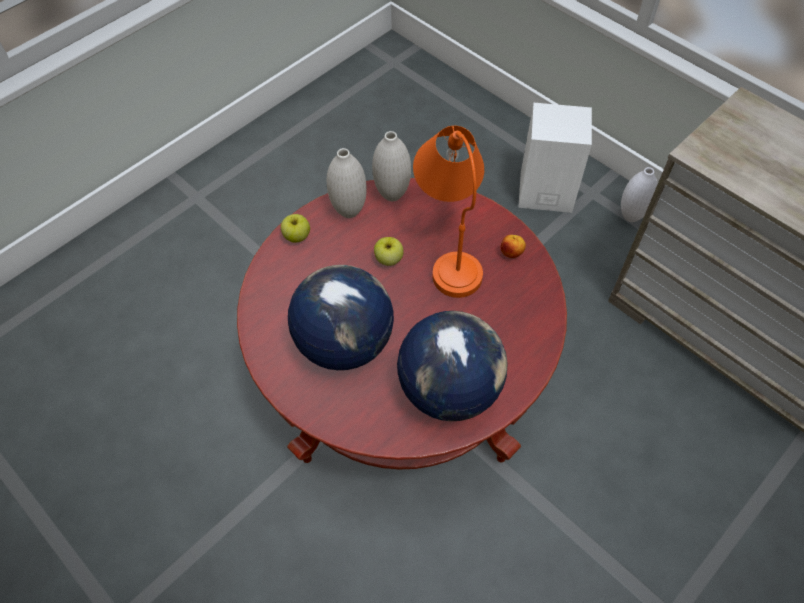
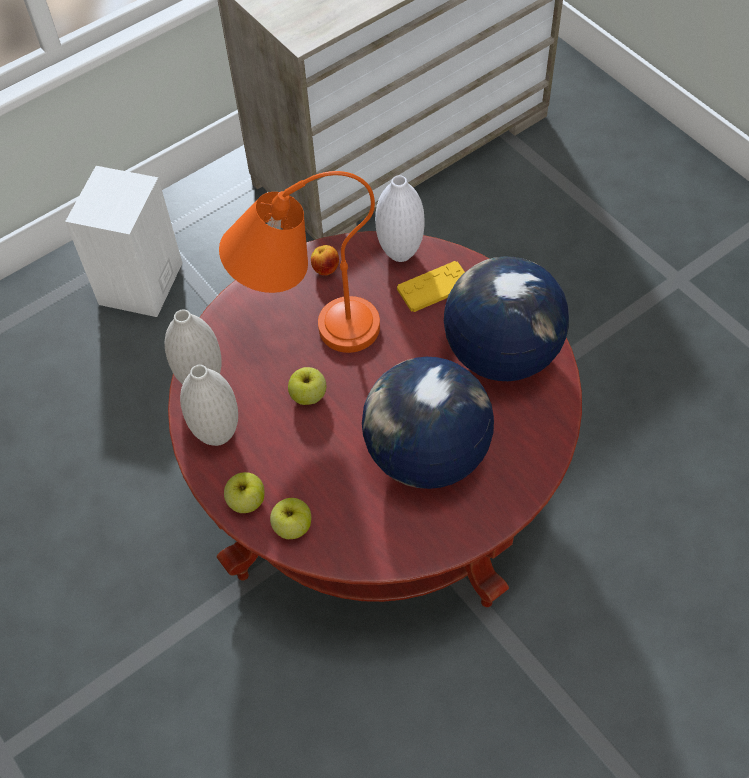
camera: 80 degrees left, 0 degrees up
white vase [621,167,658,222] -> white vase moved to [375,175,424,262]
none -> apple [270,498,311,539]
none -> yellow game controller [397,261,465,312]

